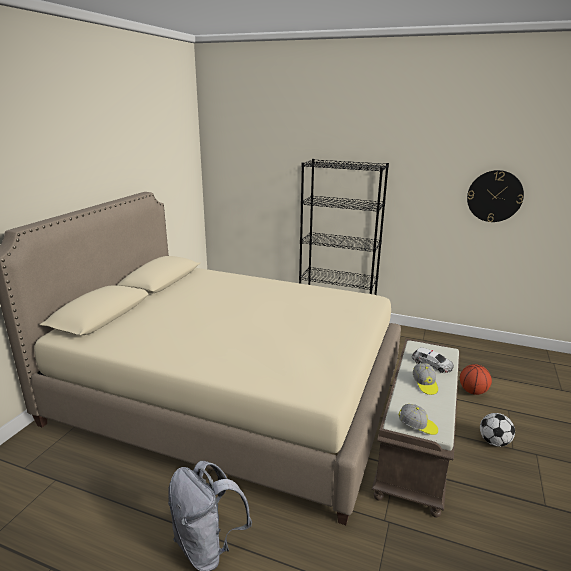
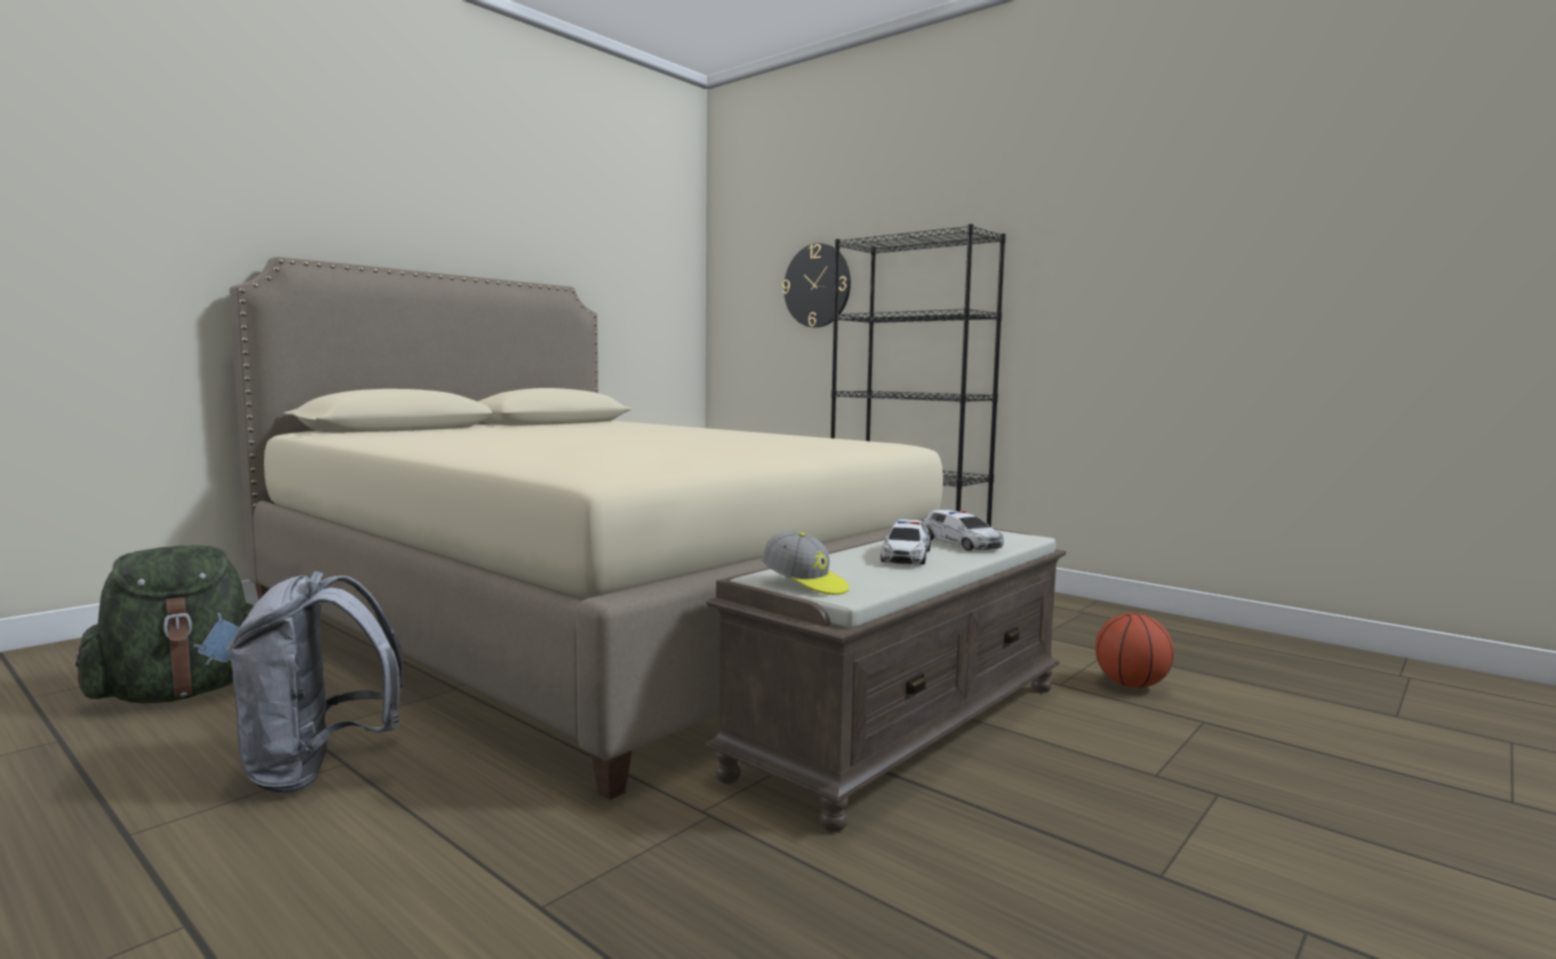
camera: 20 degrees right, 15 degrees down
cap [413,363,438,395] -> toy car [881,519,931,565]
wall clock [467,170,524,222] -> wall clock moved to [783,243,851,327]
football [480,413,515,447] -> none
none -> green backpack [75,545,254,704]

